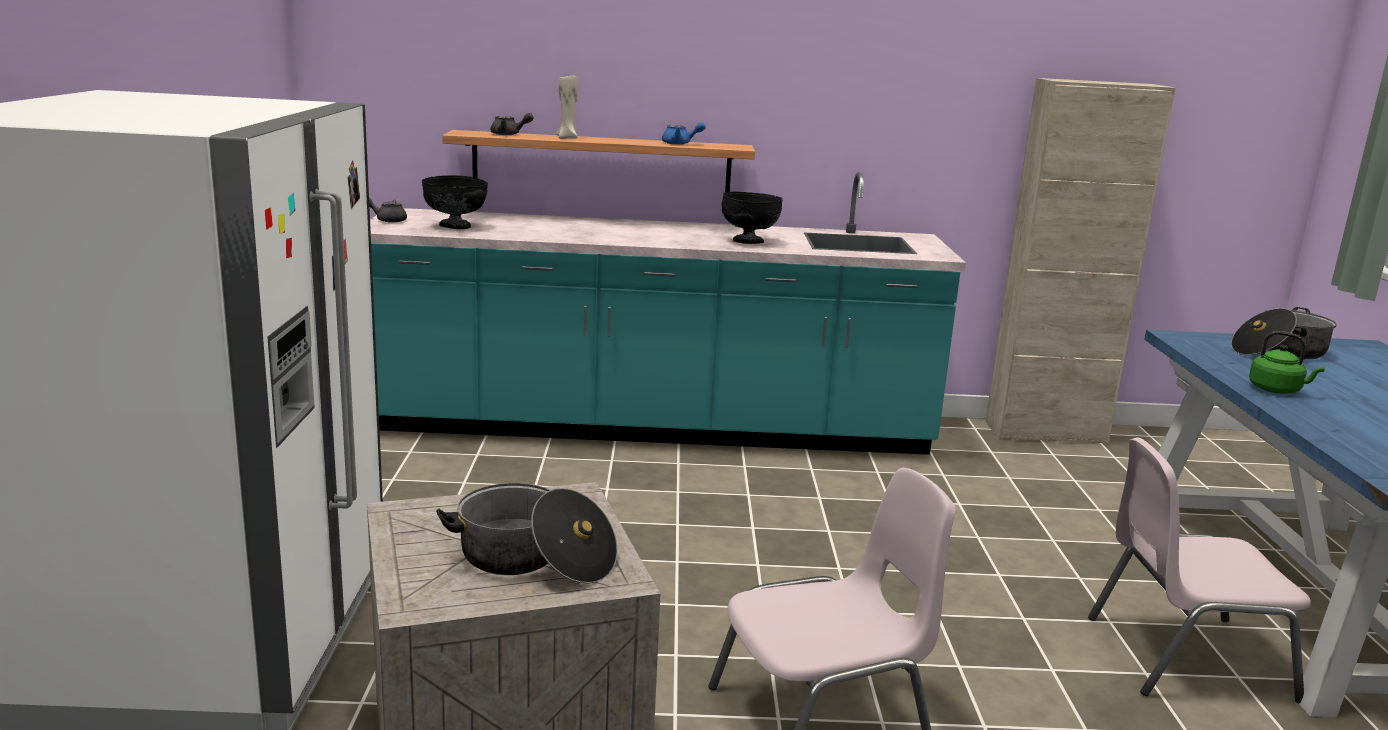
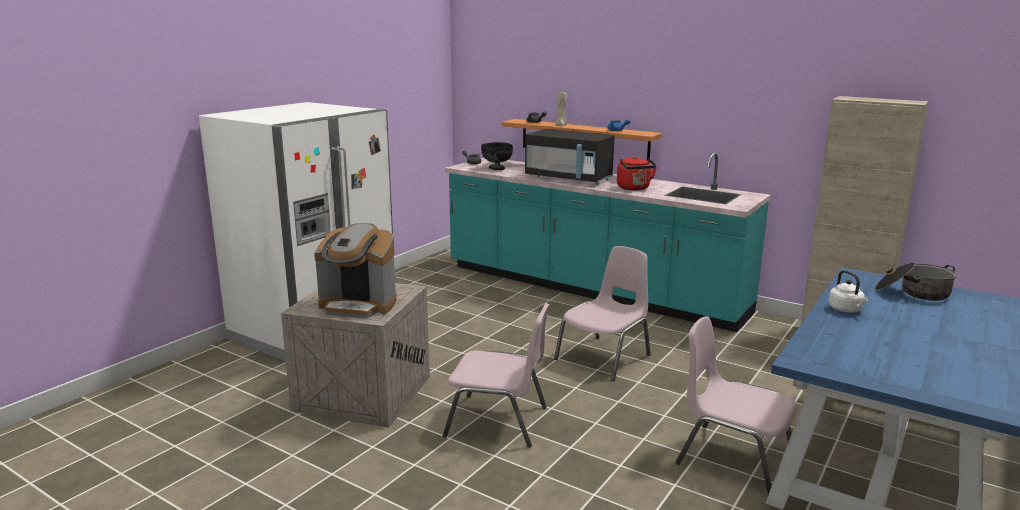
camera: 35 degrees right, 0 degrees up
cooking pot [436,483,618,584] -> coffee machine [314,223,397,318]
black bowl [721,191,783,244] -> red kettle [617,156,657,190]
green kettle [1249,331,1325,394] -> white kettle [829,270,869,312]
none -> black microwave [525,129,615,185]
none -> pink chair [554,246,651,381]

